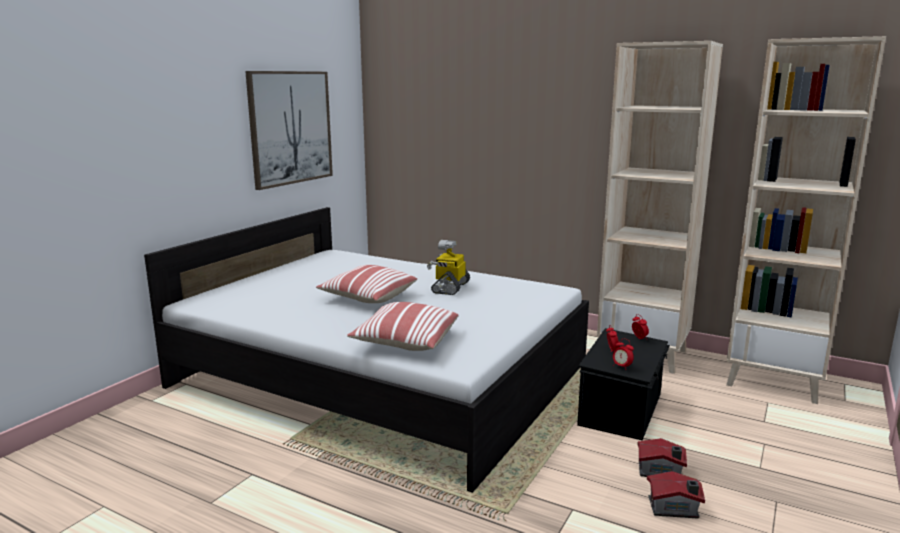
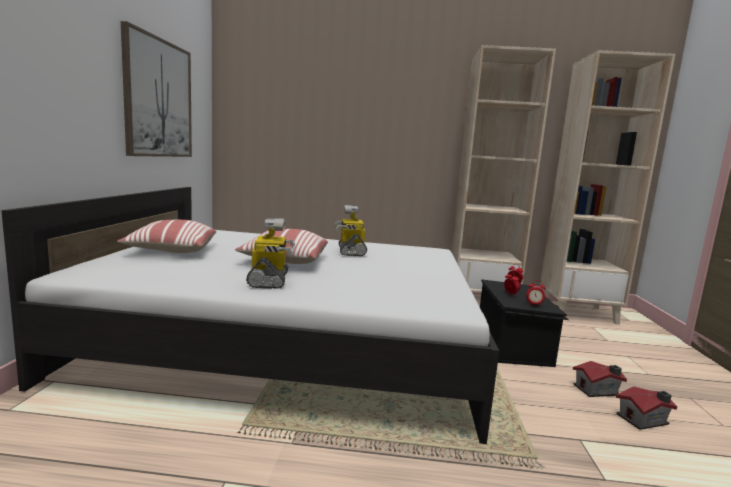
camera: 25 degrees left, 5 degrees down
pillow [347,302,458,351] -> pillow moved to [117,220,216,253]
none -> toy robot [246,218,295,289]

